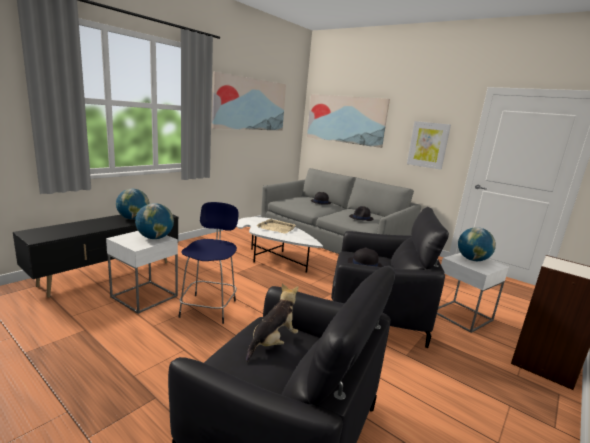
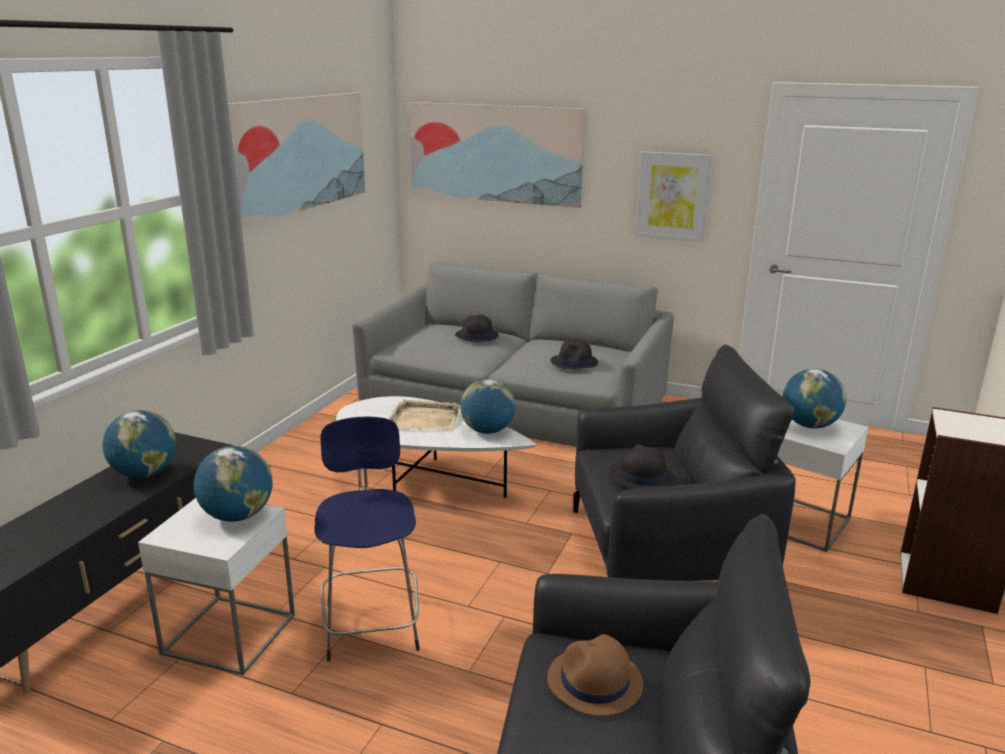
camera: 15 degrees left, 5 degrees up
plush toy [246,284,298,362] -> brown hat [547,634,643,716]
none -> globe [460,378,516,434]

